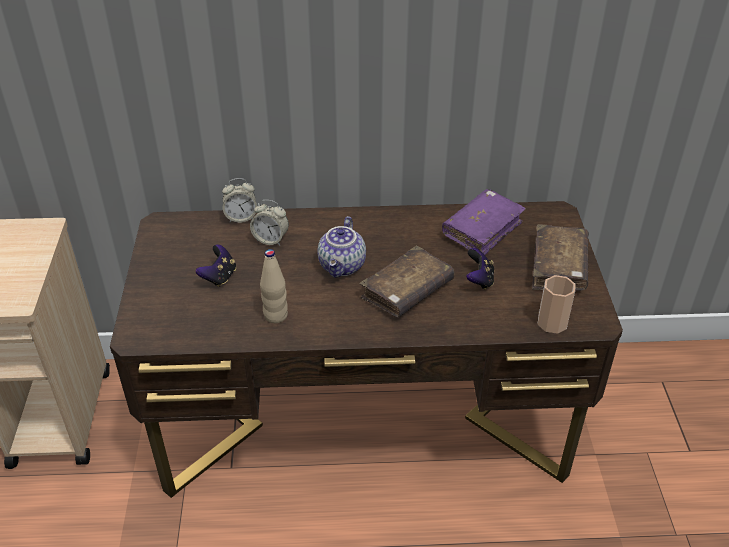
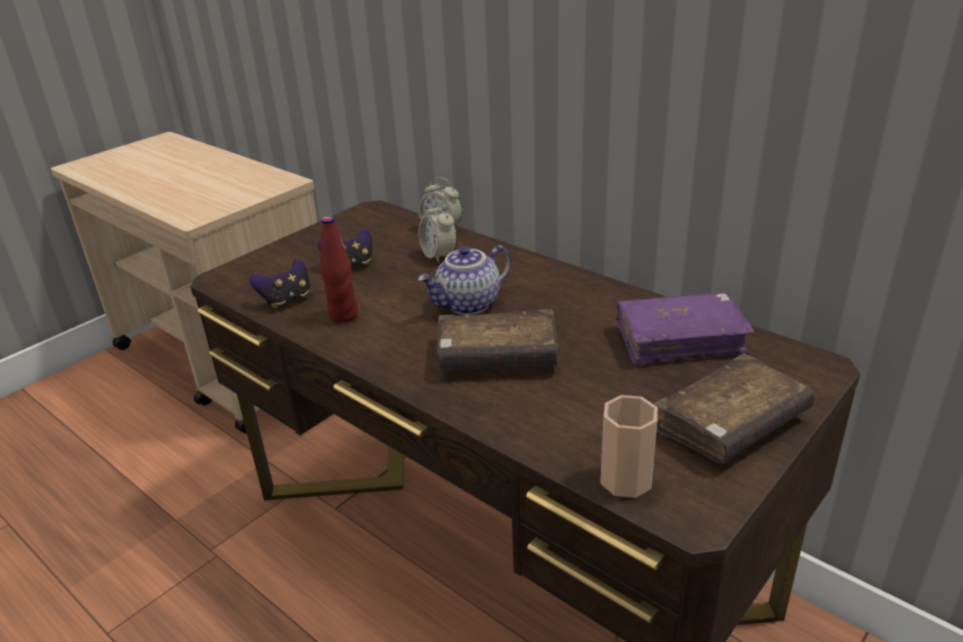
camera: 45 degrees right, 10 degrees down
beige bottle [260,249,288,323] -> red bottle [320,216,358,323]
game controller [466,248,494,290] -> game controller moved to [250,260,310,308]

